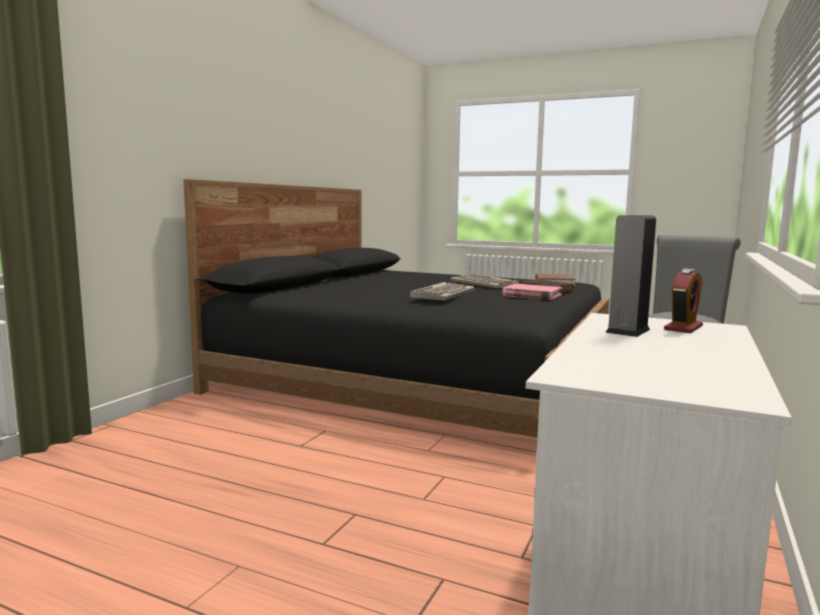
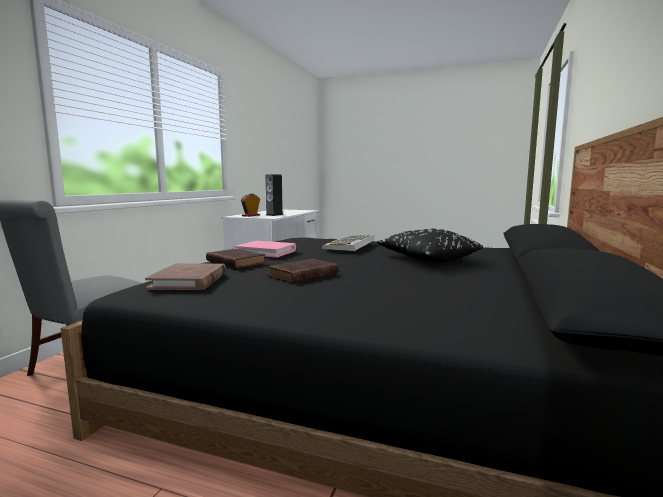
camera: 175 degrees right, 0 degrees up
keyboard [450,274,519,288] -> brown book [267,259,338,283]
none -> black pillow [376,229,483,262]

